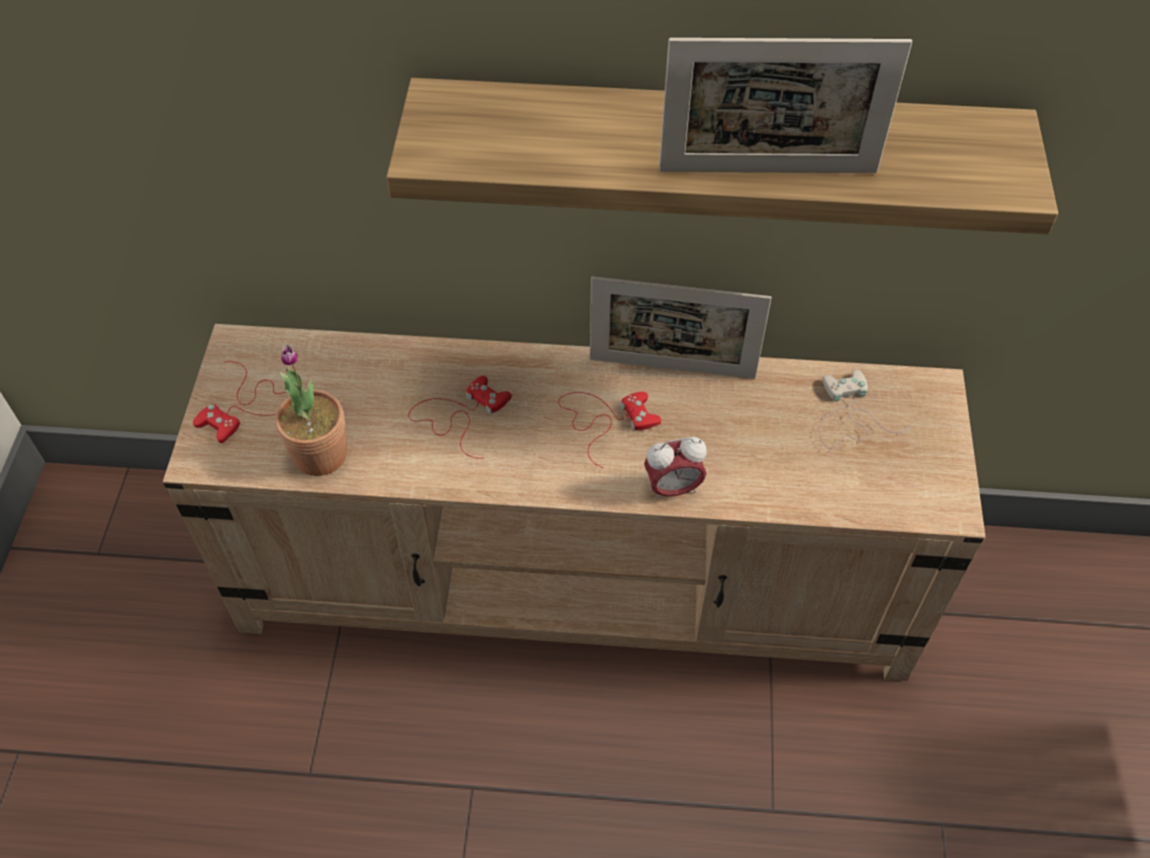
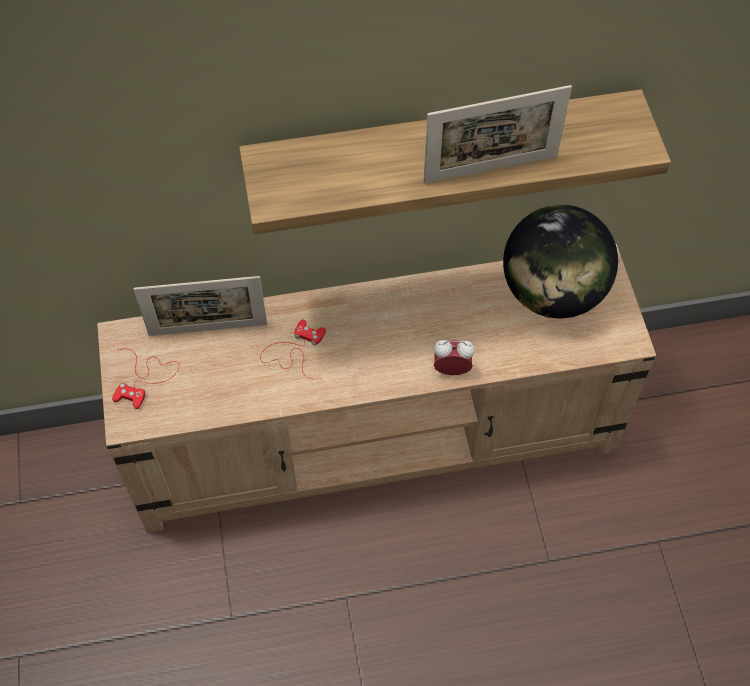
camera: 15 degrees left, 5 degrees up
potted plant [275,345,347,476] -> none
red game controller [558,392,661,468] -> none
picture frame [590,276,772,379] -> picture frame moved to [133,276,267,336]
alarm clock [644,437,707,500] -> alarm clock turned 150 degrees counterclockwise [434,340,475,375]
white game controller [819,370,914,449] -> globe [503,205,618,318]

